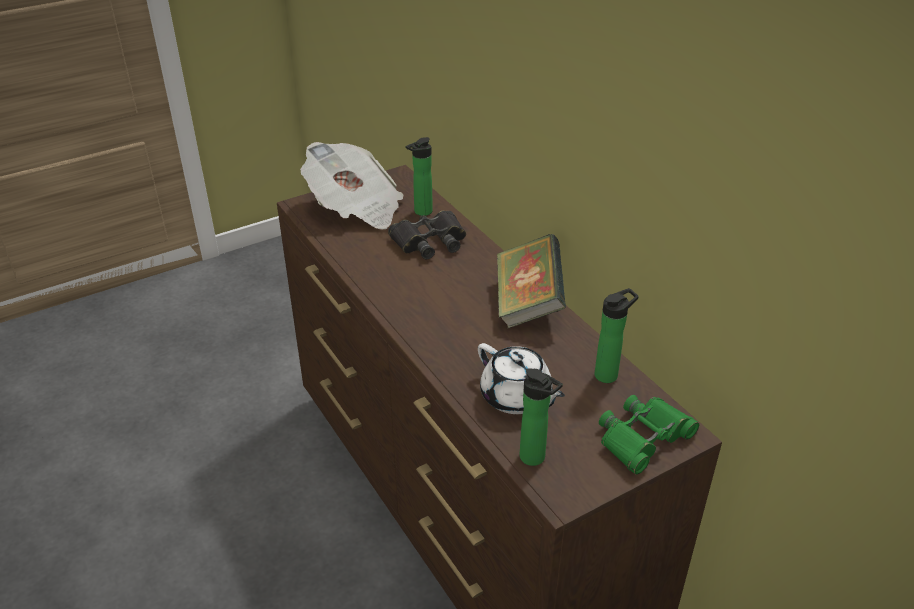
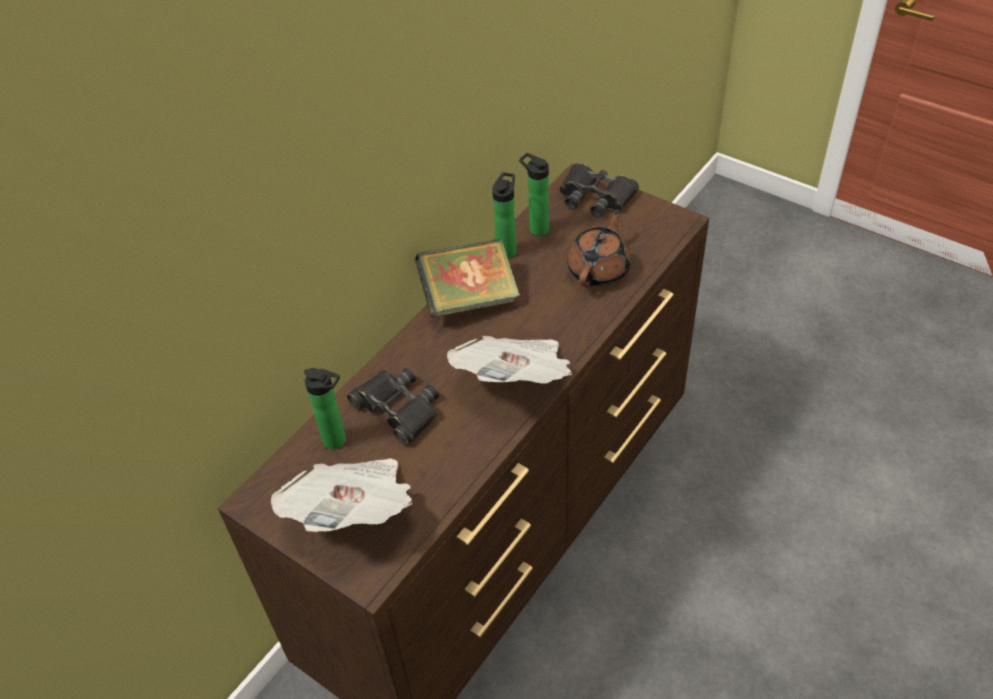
camera: 110 degrees left, 10 degrees up
white teapot [478,343,565,414] -> brown teapot [567,209,631,287]
bottle [520,368,563,466] -> bottle moved to [492,172,517,258]
green binoculars [599,395,699,475] -> black binoculars [559,163,639,218]
none -> newspaper [447,336,573,384]

